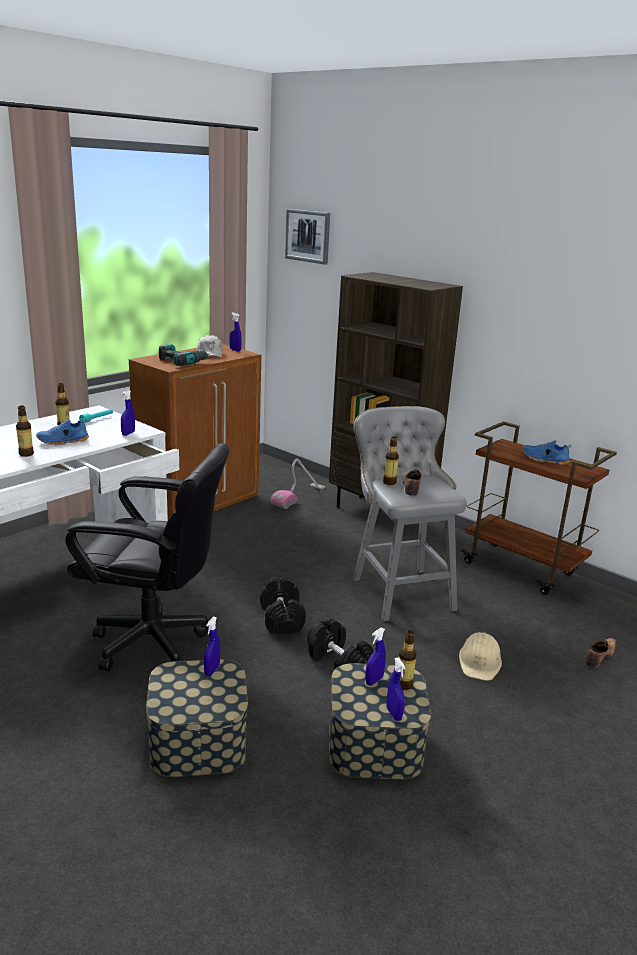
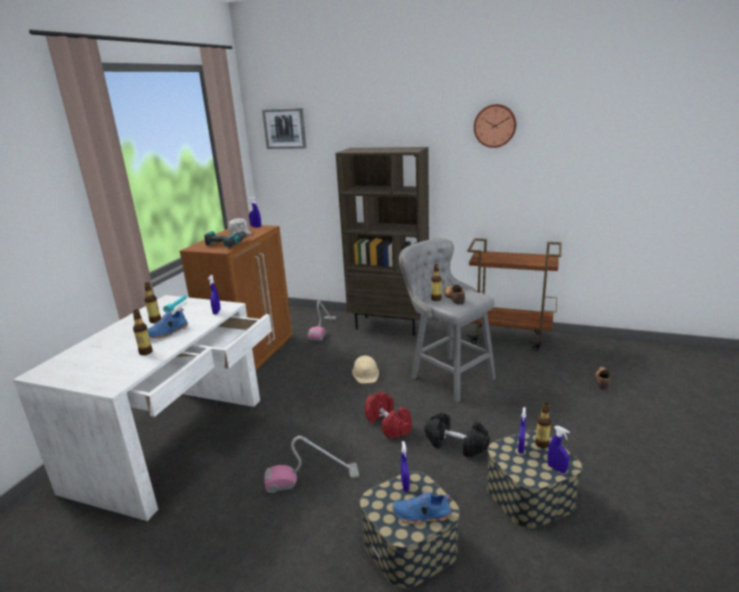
camera: 20 degrees left, 0 degrees up
black office chair [65,443,230,672] -> vacuum cleaner [264,436,359,493]
black dumbbell [260,577,306,634] -> red dumbbell [365,392,412,439]
beige hard hat [459,632,502,681] -> beige hard hat moved to [352,355,379,384]
blue shoe [523,440,571,465] -> blue shoe moved to [392,492,451,524]
none -> wall clock [474,104,517,148]

